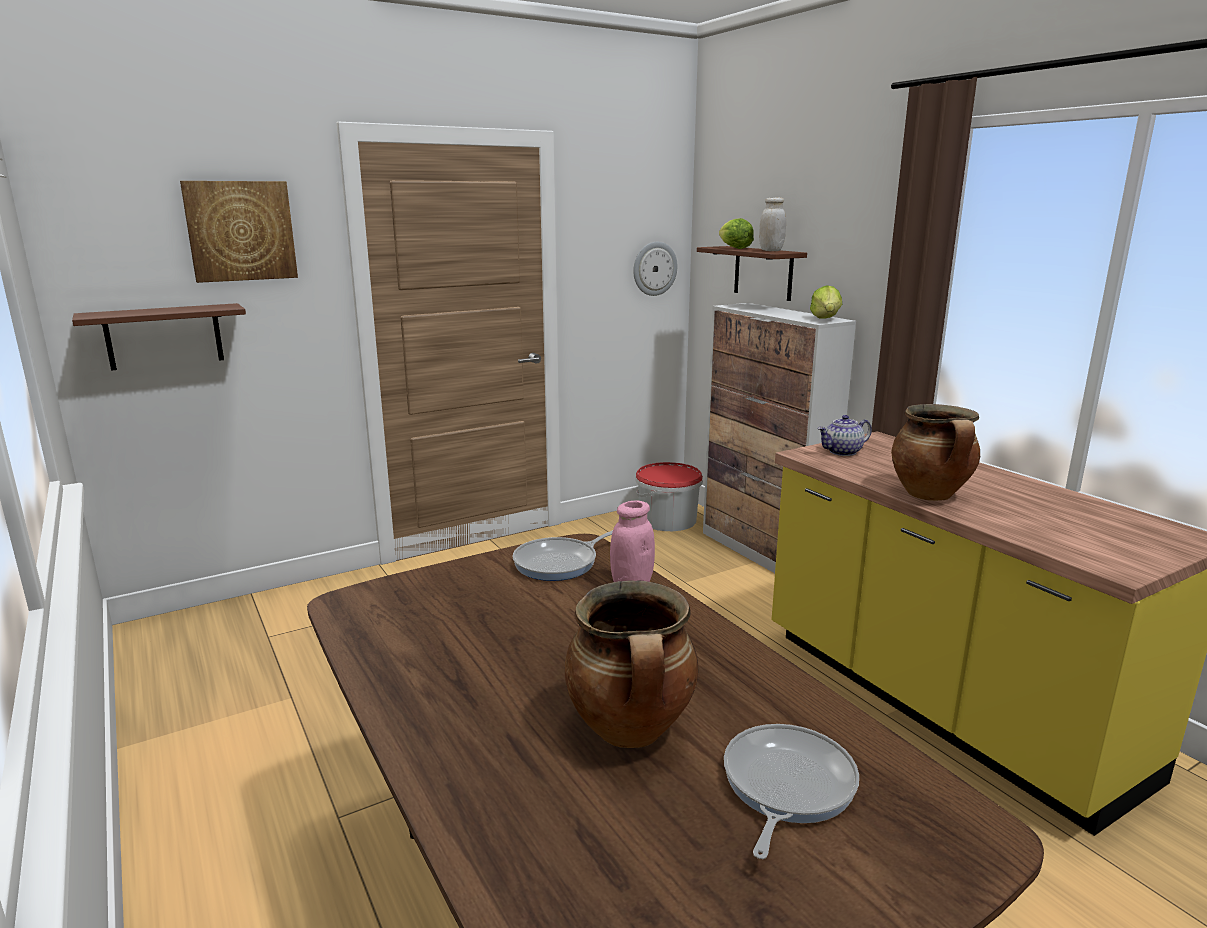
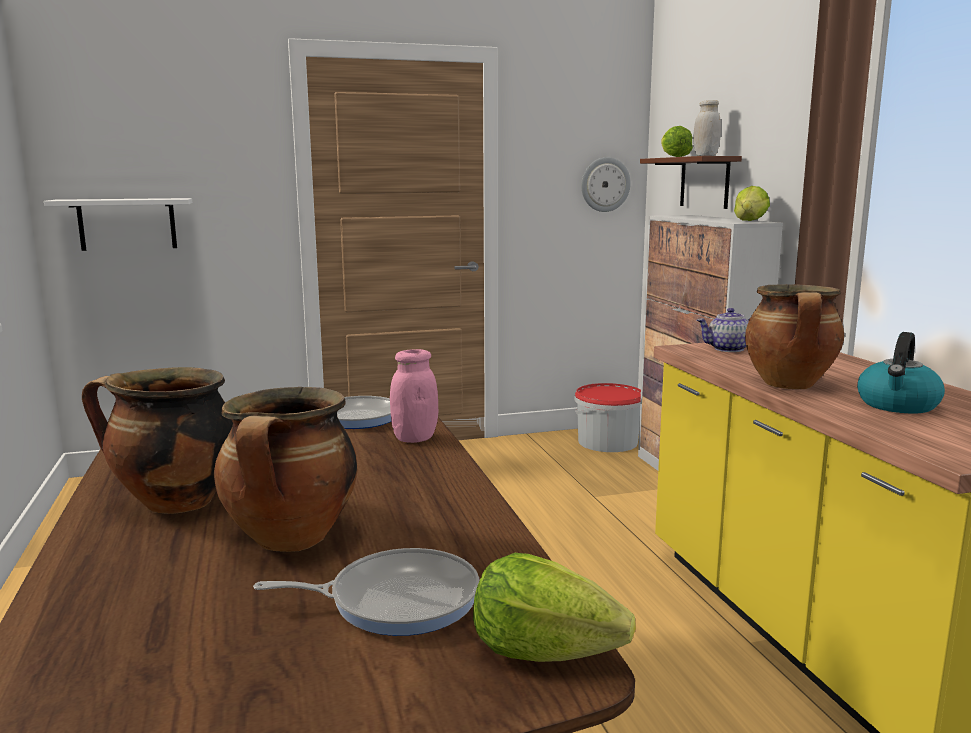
camera: 15 degrees right, 5 degrees down
brown shelf [72,303,246,371] -> white shelf [44,198,192,251]
picture [180,181,298,283] -> none
frying pan [724,724,859,859] -> frying pan turned 45 degrees clockwise [253,548,479,636]
none -> cooking pot [82,367,233,514]
none -> lettuce [473,553,636,662]
none -> kettle [857,332,945,414]

